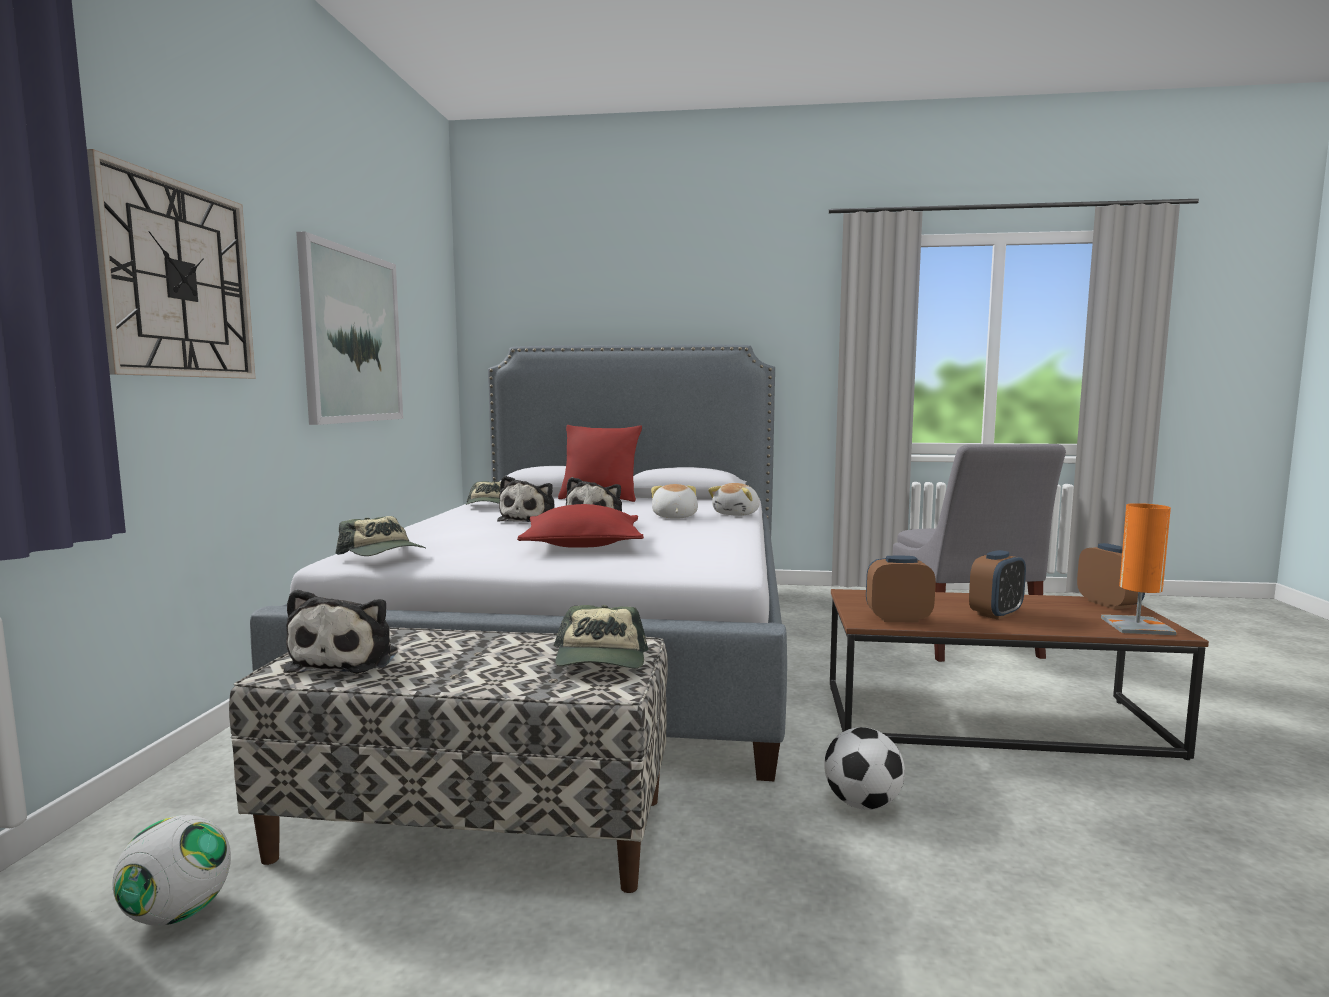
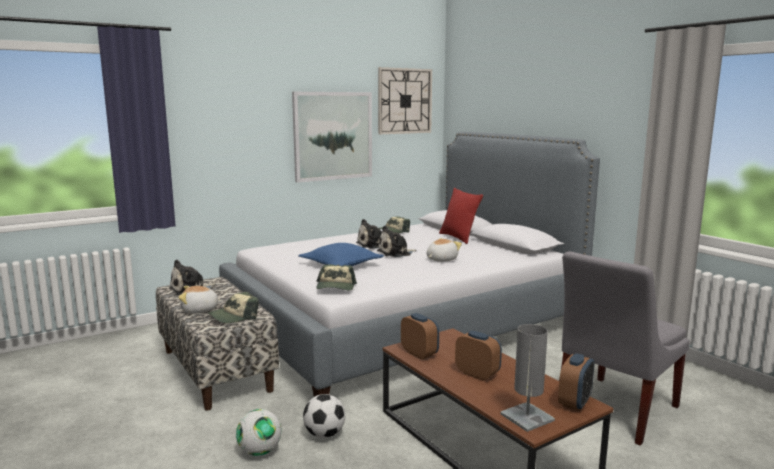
camera: 50 degrees right, 5 degrees up
wall clock [87,149,256,379] -> wall clock moved to [378,67,432,134]
football [112,815,231,925] -> football moved to [236,409,281,456]
cap [336,516,426,556] -> cap moved to [316,264,357,291]
red pillow [517,504,644,548] -> blue pillow [299,243,384,266]
plush toy [708,483,760,516] -> plush toy moved to [178,286,223,313]
alarm clock [969,550,1026,620] -> alarm clock turned 150 degrees counterclockwise [455,331,502,381]
orange table lamp [1101,503,1177,635] -> grey table lamp [500,324,555,432]

